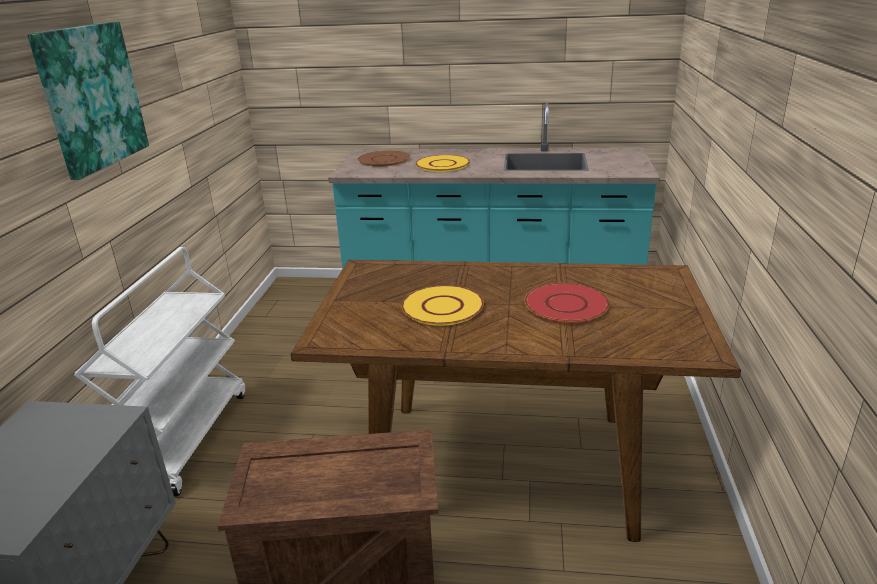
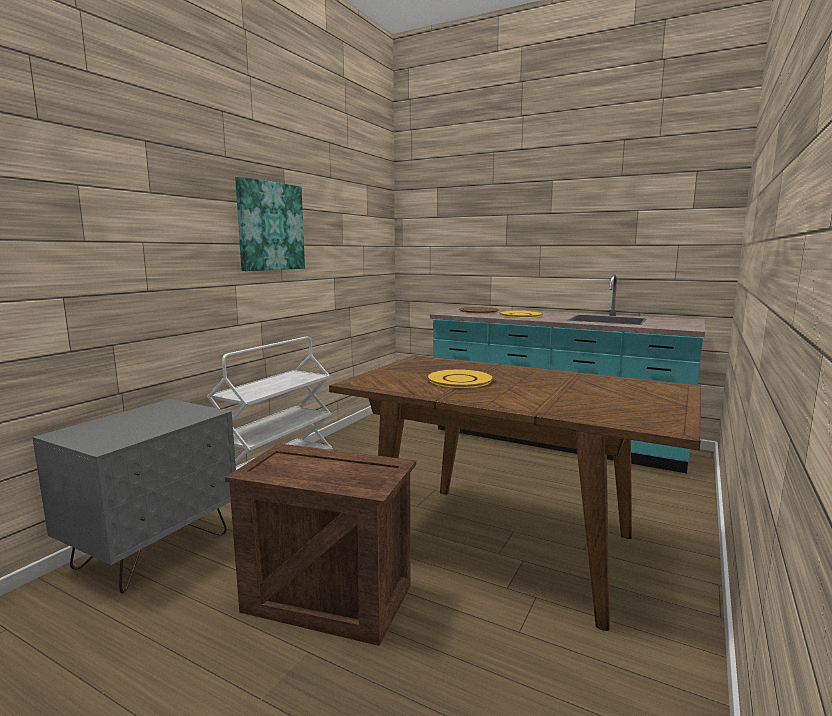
camera: 20 degrees right, 15 degrees down
red plate [525,283,610,323] -> none

